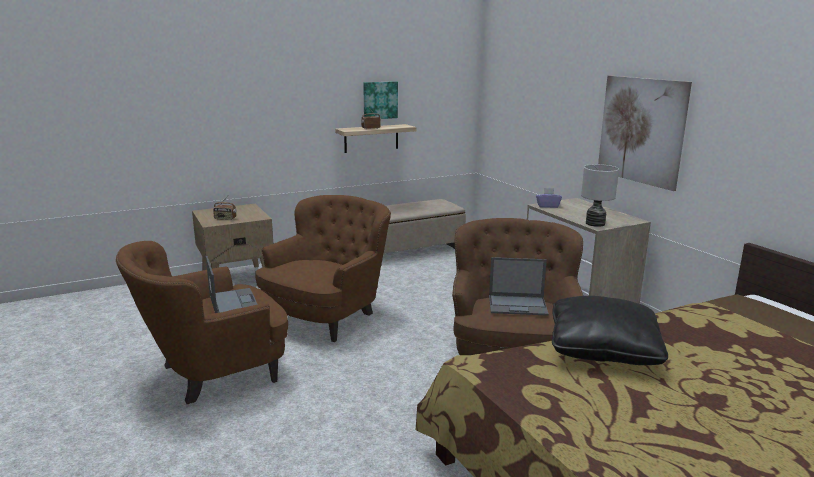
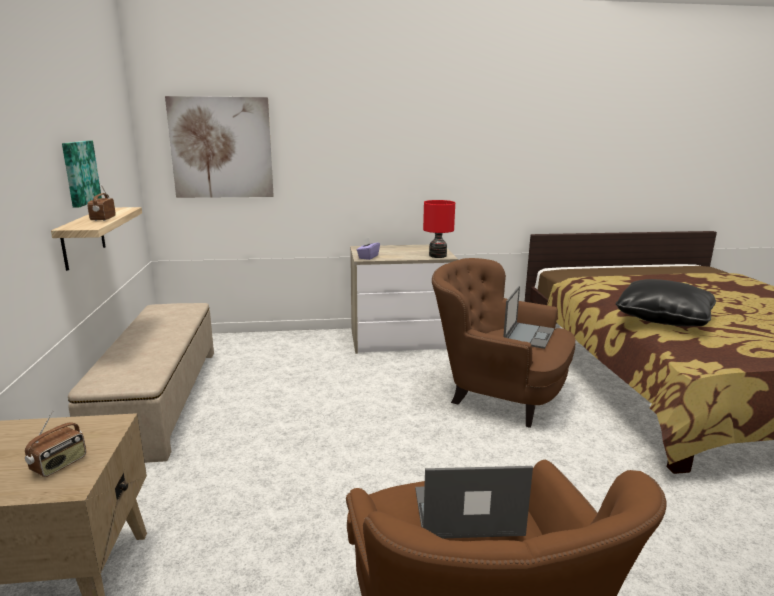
camera: 70 degrees left, 0 degrees up
brown armchair [255,195,391,342] -> none
grey table lamp [581,164,619,227] -> red table lamp [423,200,455,258]
picture [598,76,692,191] -> picture moved to [165,96,274,198]

